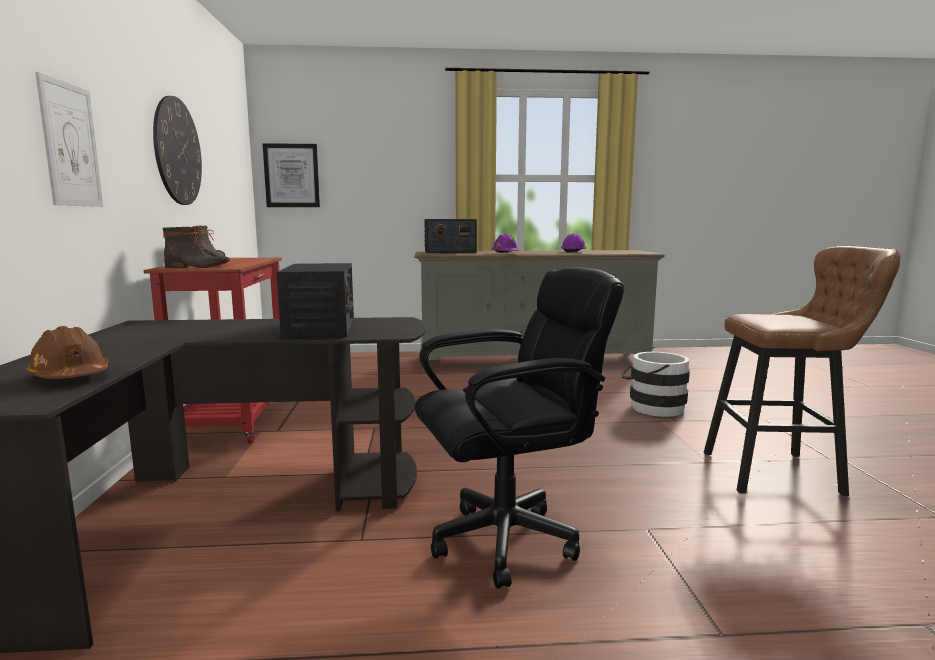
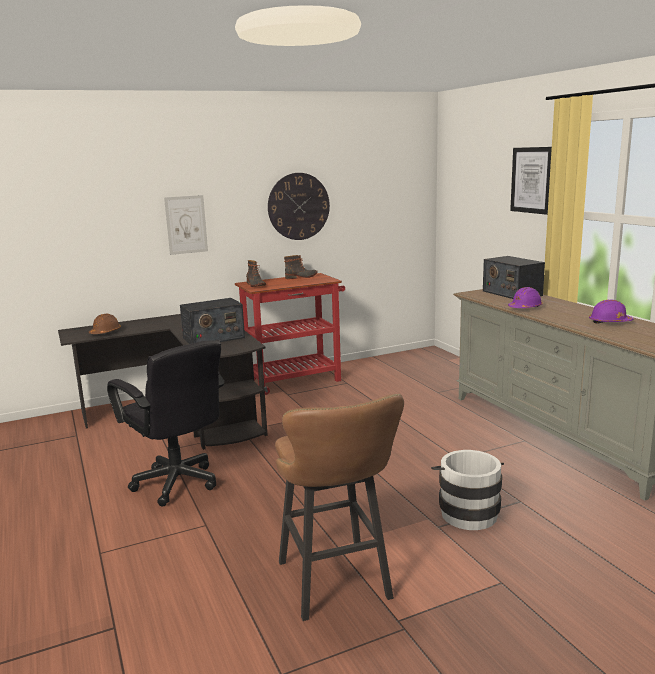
camera: 70 degrees right, 5 degrees up
picture [263,143,320,207] -> picture moved to [510,147,552,215]

